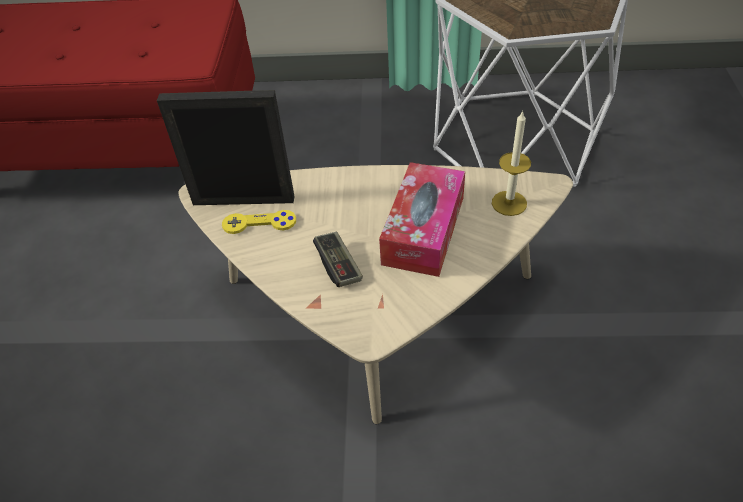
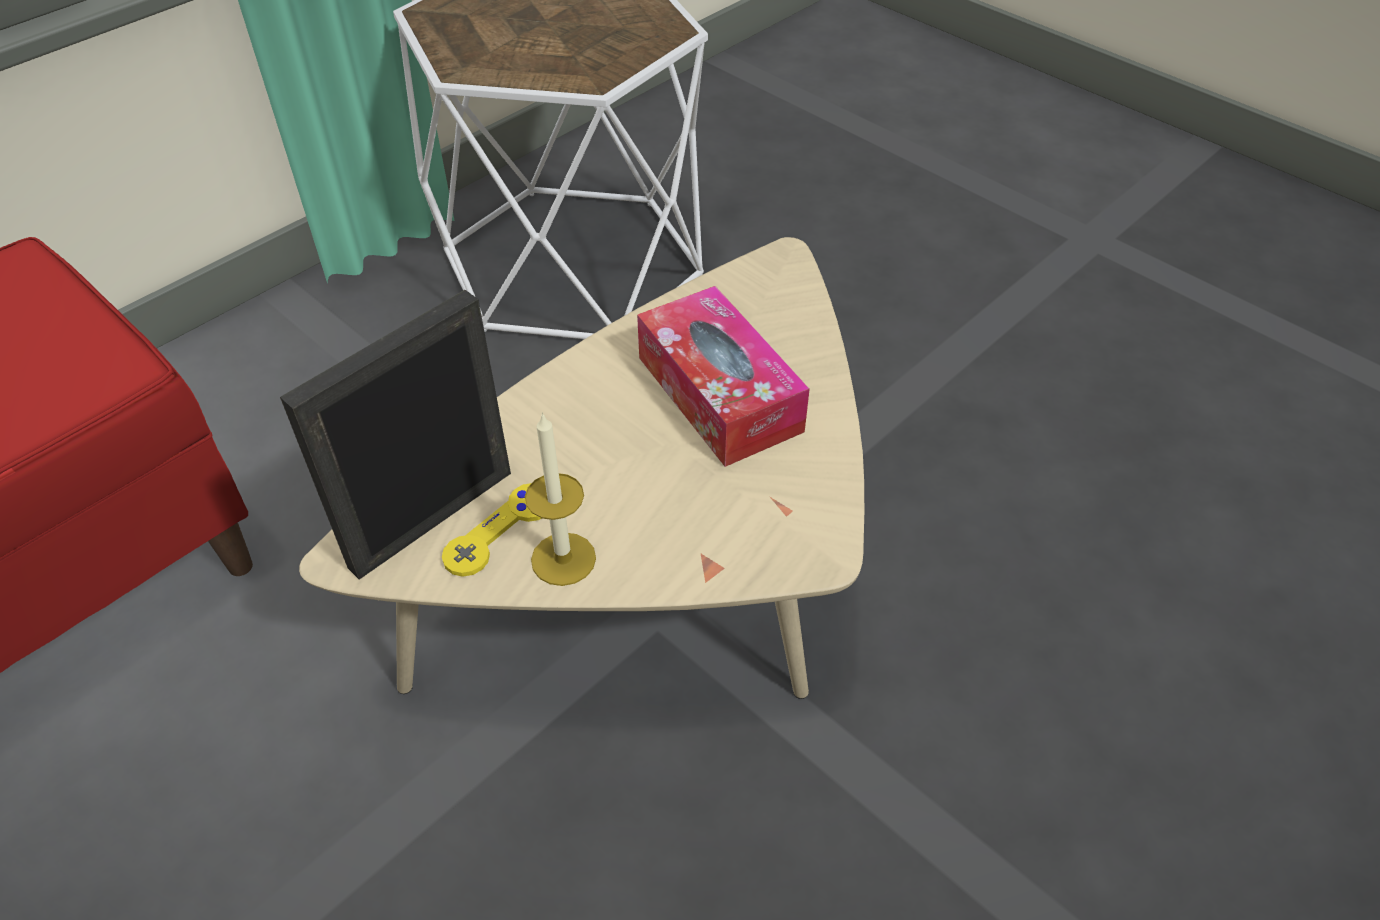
camera: 50 degrees left, 0 degrees up
game controller [313,232,363,287] -> none
candle [492,110,531,216] -> candle moved to [525,412,596,586]

